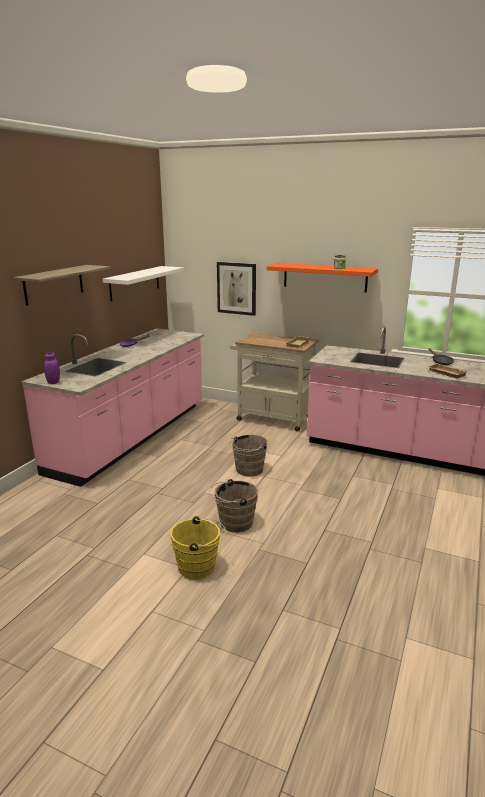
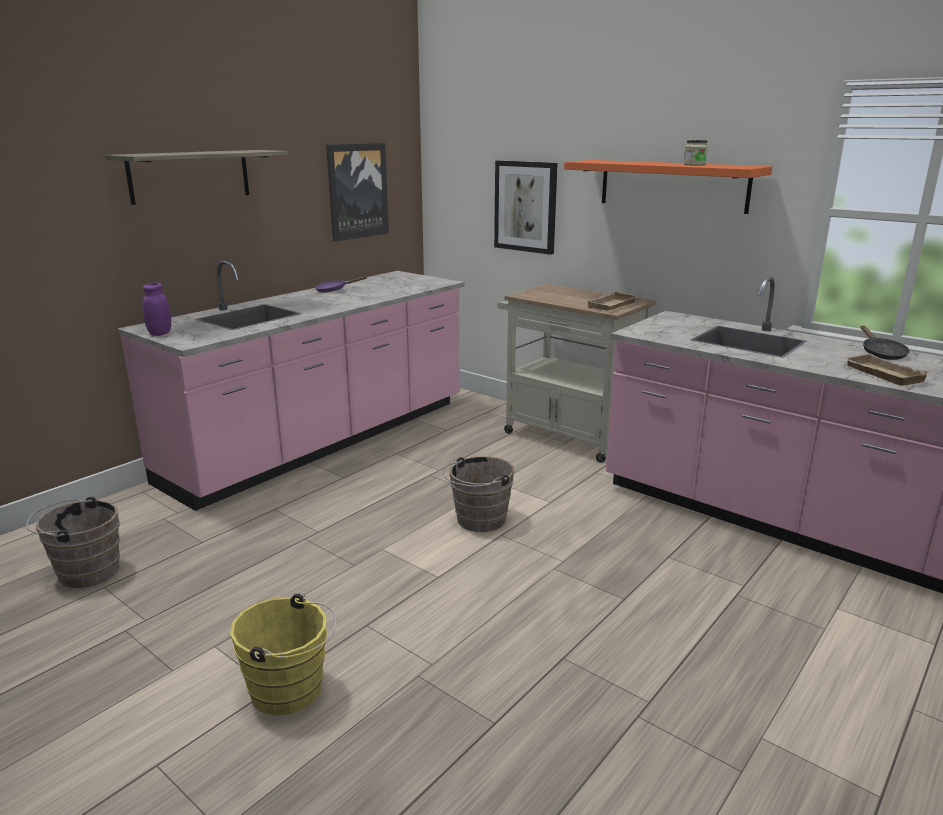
camera: 15 degrees right, 0 degrees up
white shelf [103,266,184,302] -> picture [326,143,389,242]
brown bucket [209,479,258,532] -> brown bucket moved to [26,496,120,588]

